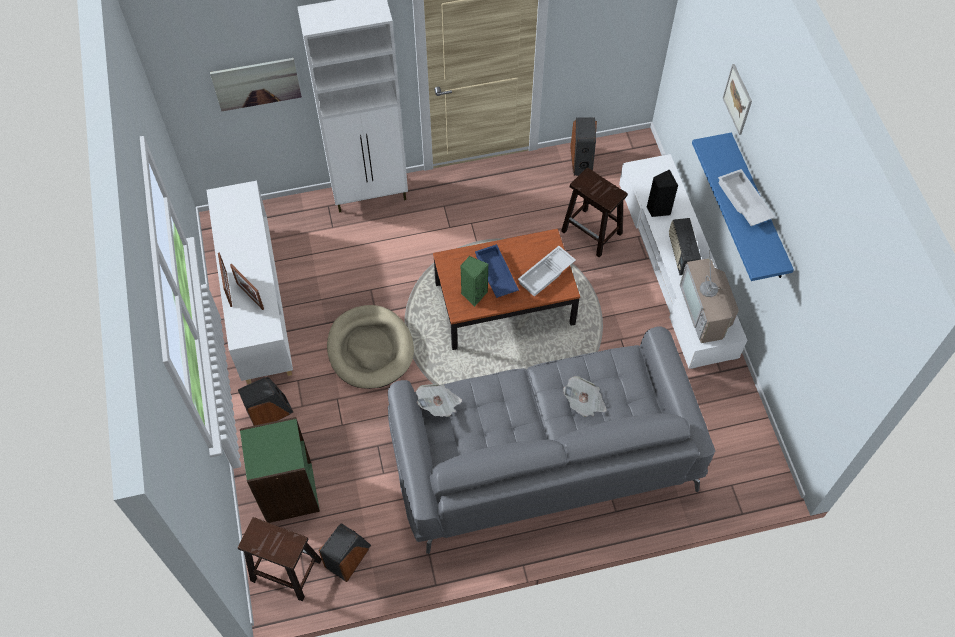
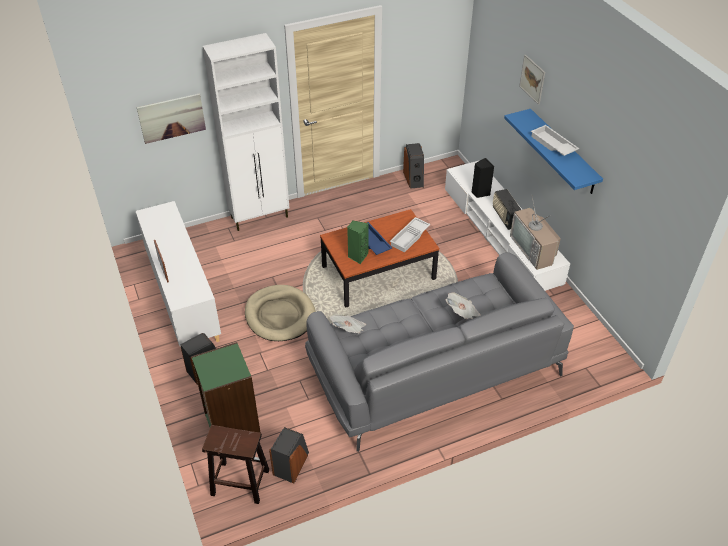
camera: 10 degrees left, 15 degrees down
picture frame [230,264,264,310] -> none
brown stool [561,167,628,257] -> none

